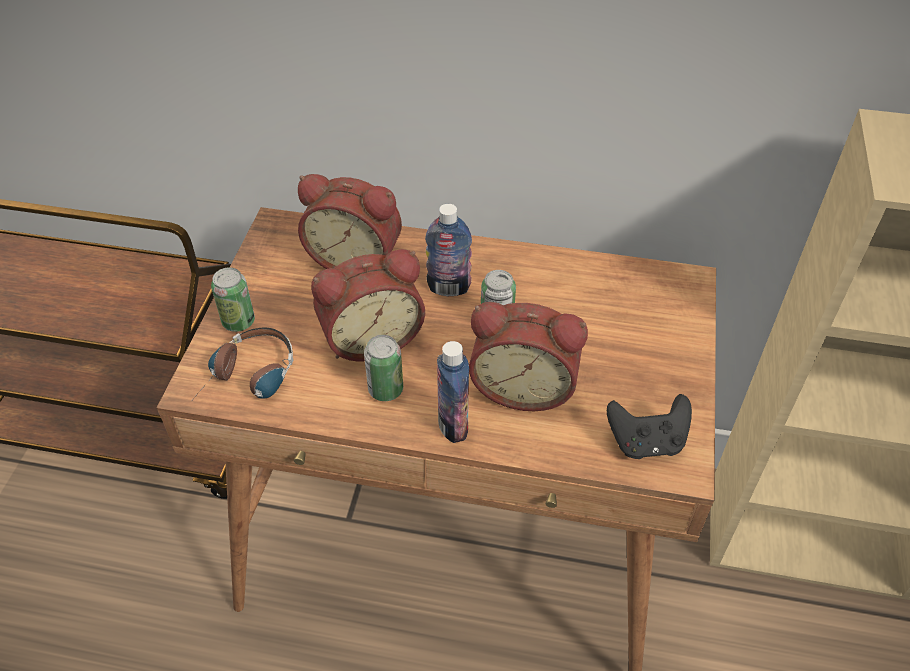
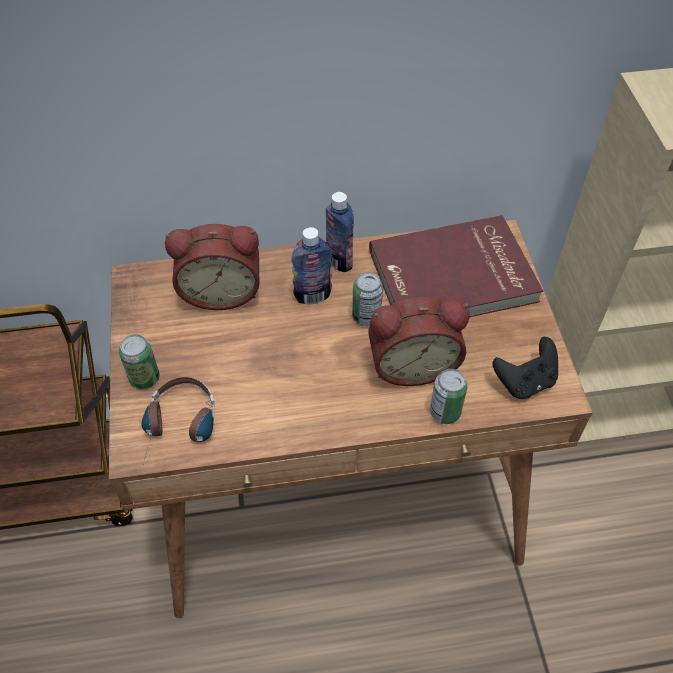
camera: 20 degrees left, 5 degrees up
alarm clock [311,249,425,362] -> none
can [364,335,403,401] -> can moved to [430,369,468,424]
bottle [437,341,469,443] -> bottle moved to [326,192,354,272]
none -> red book [369,215,543,317]

